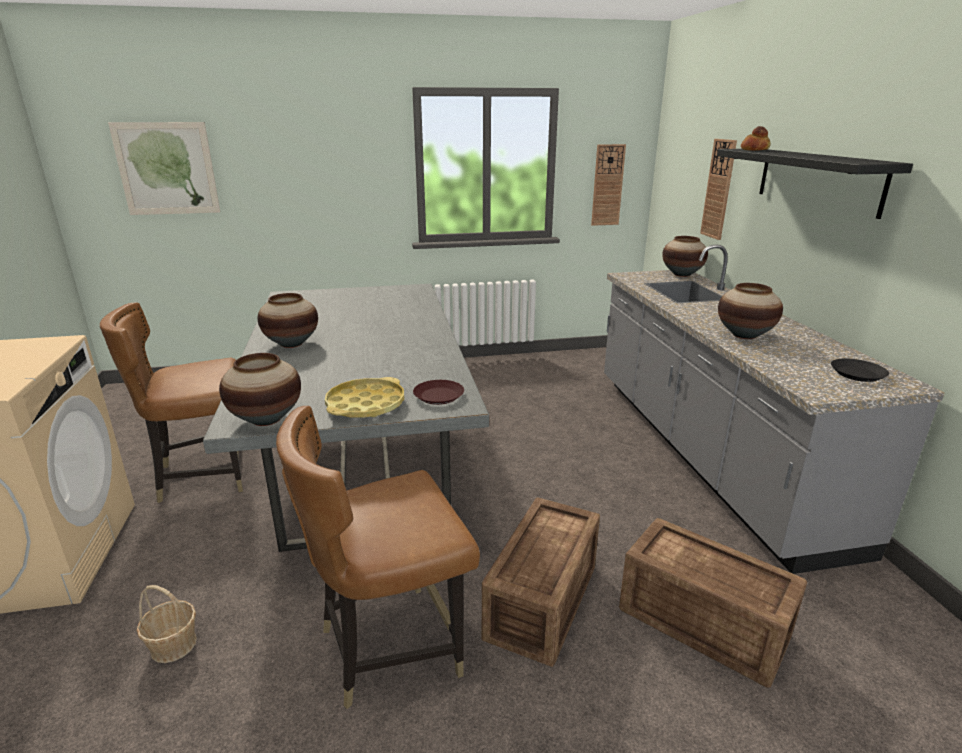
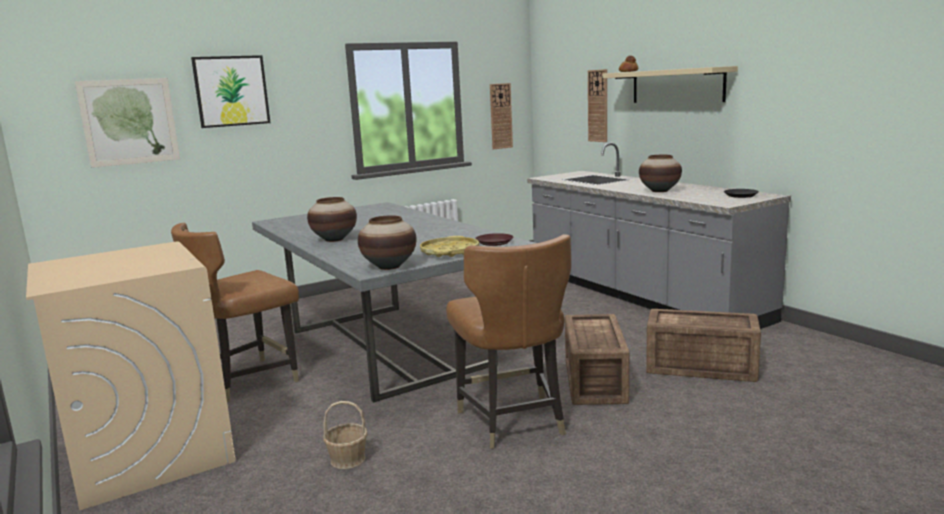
camera: 20 degrees left, 10 degrees down
brown chair [276,406,480,709] -> brown chair turned 60 degrees counterclockwise [446,234,571,449]
vase [662,236,708,277] -> none
black shelf [717,149,913,219] -> beige shelf [603,66,738,103]
none -> picture [191,55,271,128]

